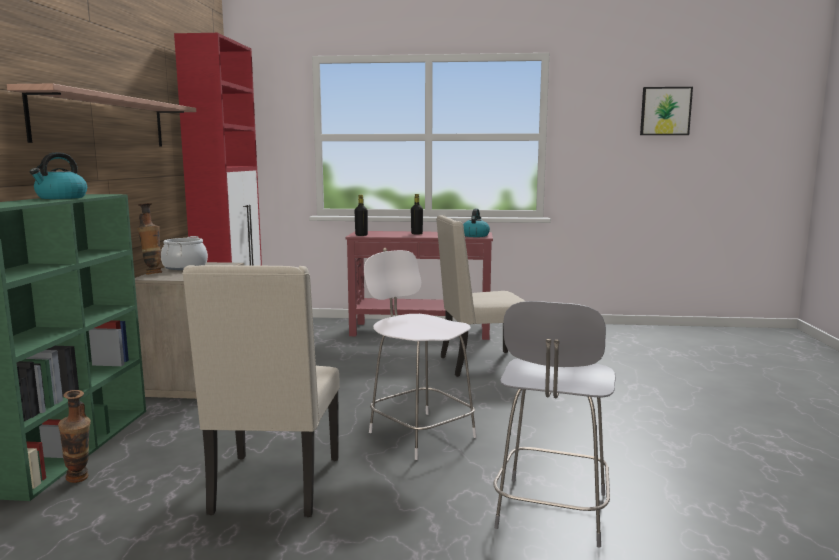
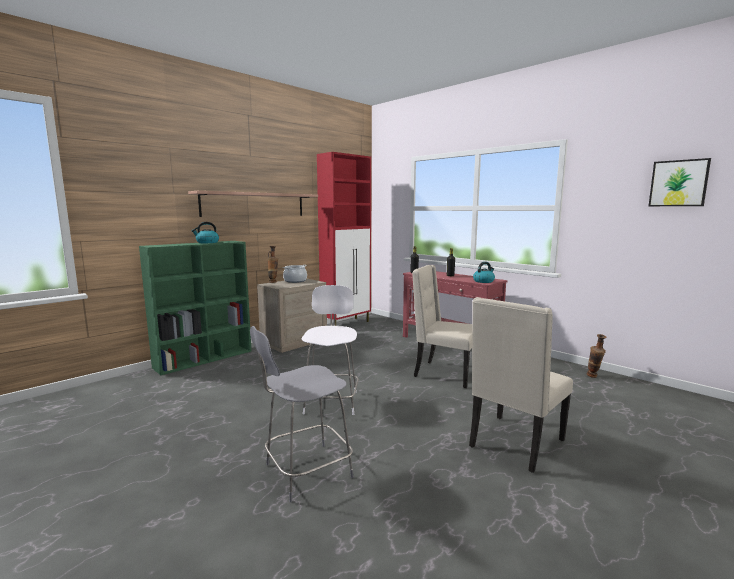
camera: 40 degrees right, 0 degrees up
vase [58,390,91,483] -> vase moved to [587,334,606,378]
beige chair [182,265,340,517] -> beige chair moved to [469,297,573,473]

